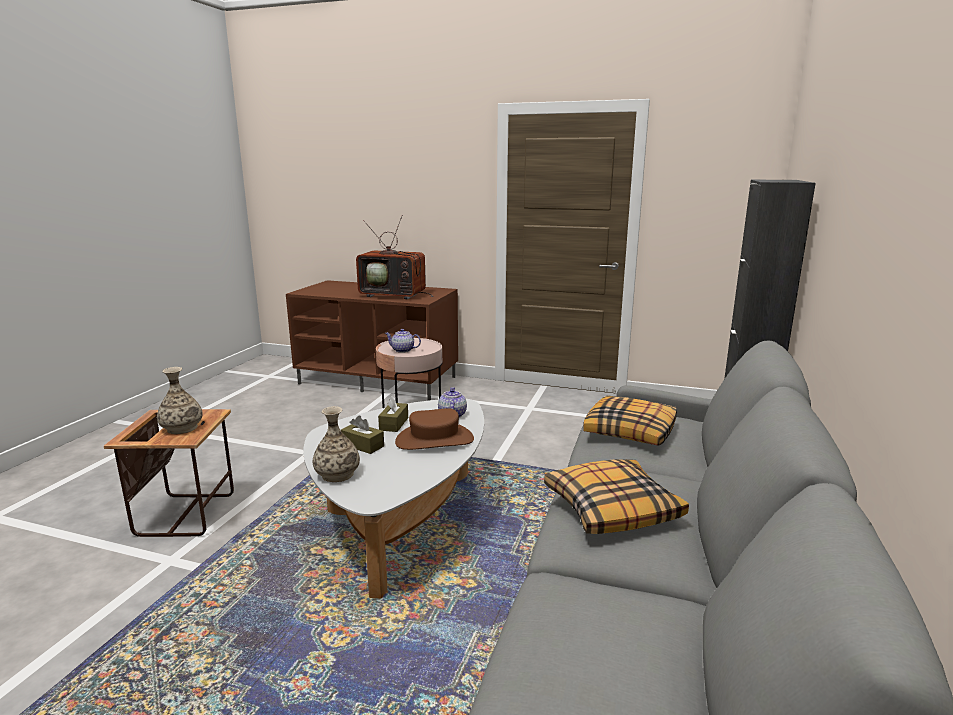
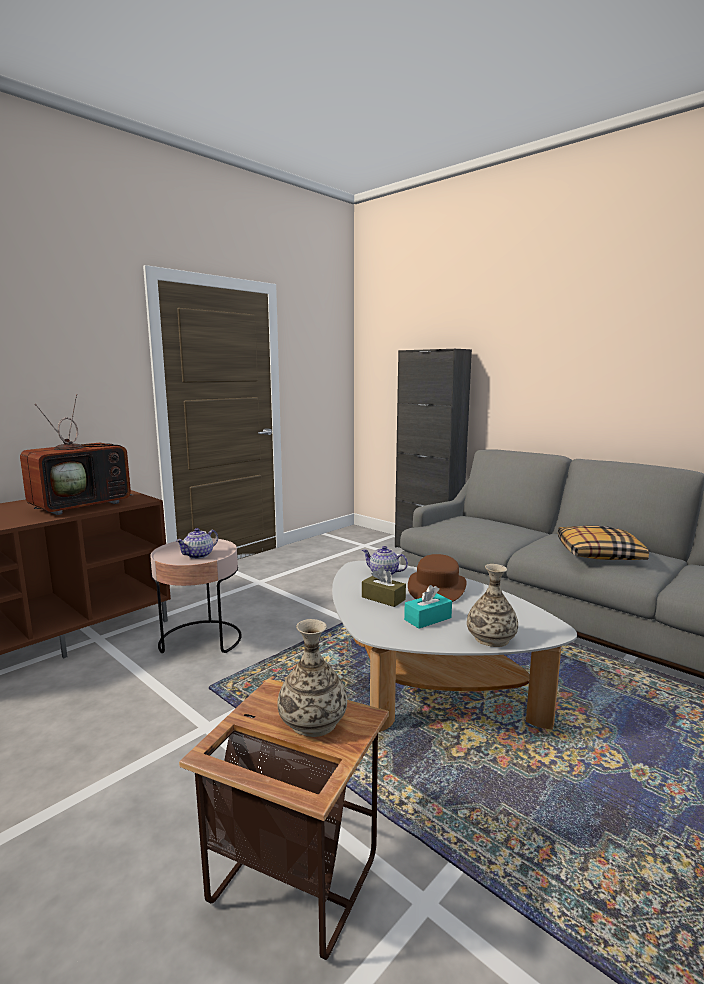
camera: 65 degrees left, 5 degrees down
brown tissue box [341,416,384,454] -> turquoise tissue box [404,585,452,629]
pillow [583,395,677,446] -> none

